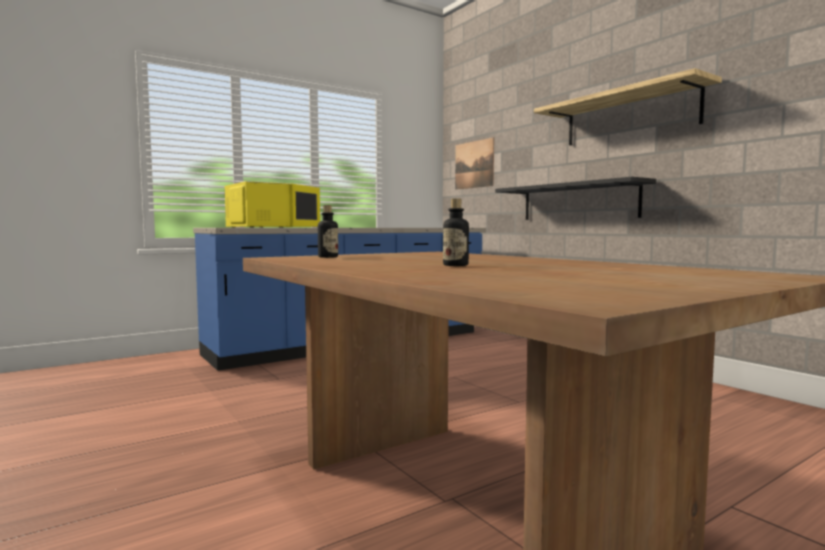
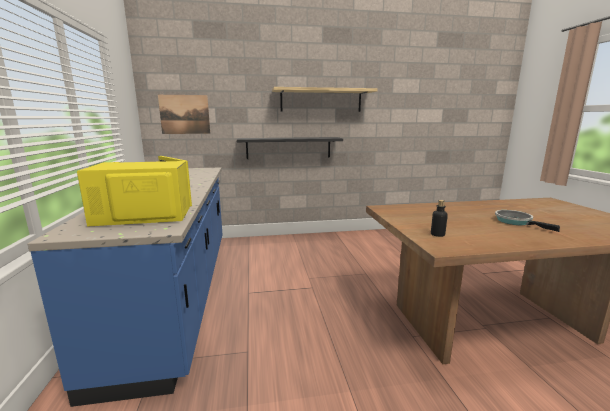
camera: 65 degrees left, 10 degrees up
bottle [443,198,469,266] -> frying pan [495,210,560,232]

